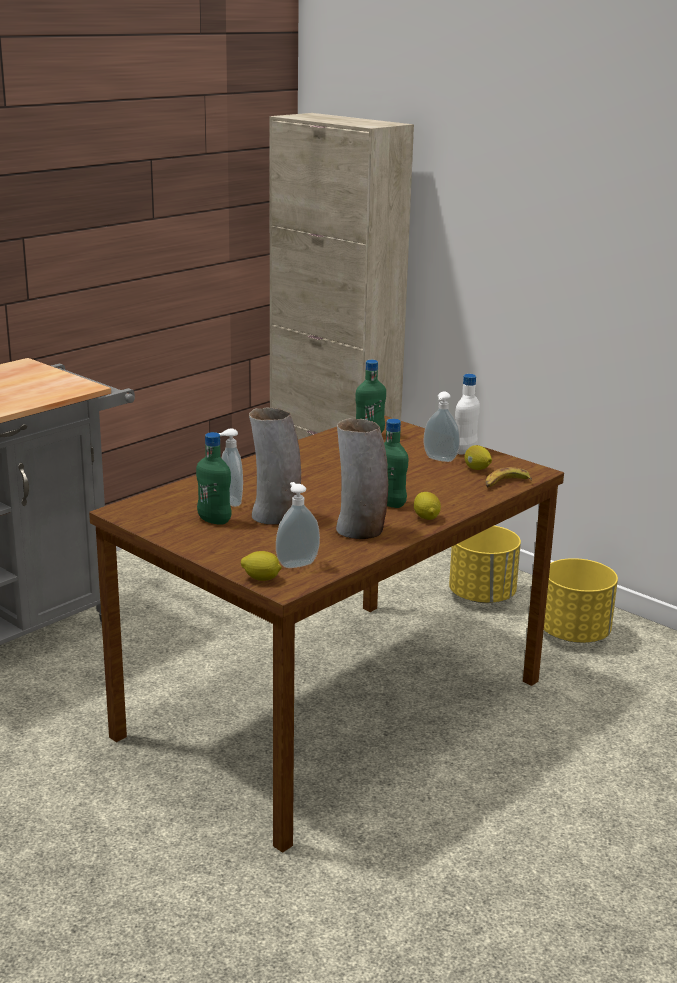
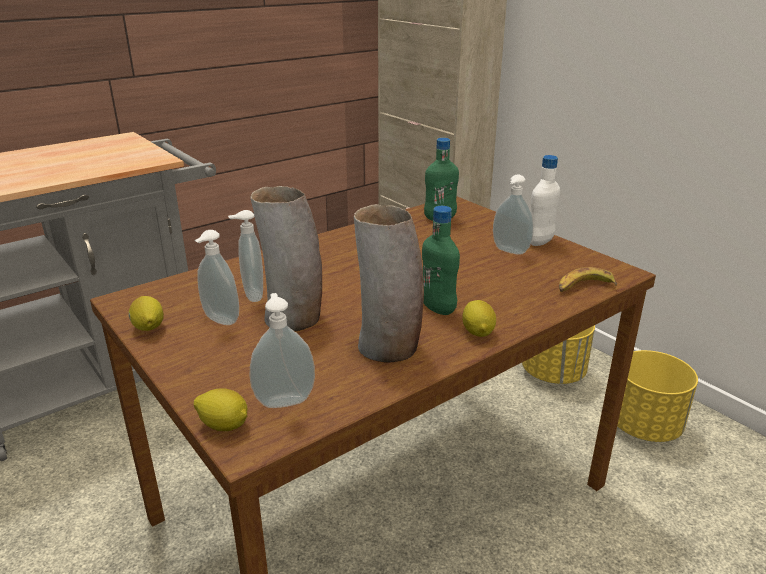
camera: 10 degrees right, 5 degrees up
green bottle [196,432,232,525] -> soap dispenser [194,230,239,325]
lemon [465,445,492,470] -> lemon moved to [129,296,164,331]

